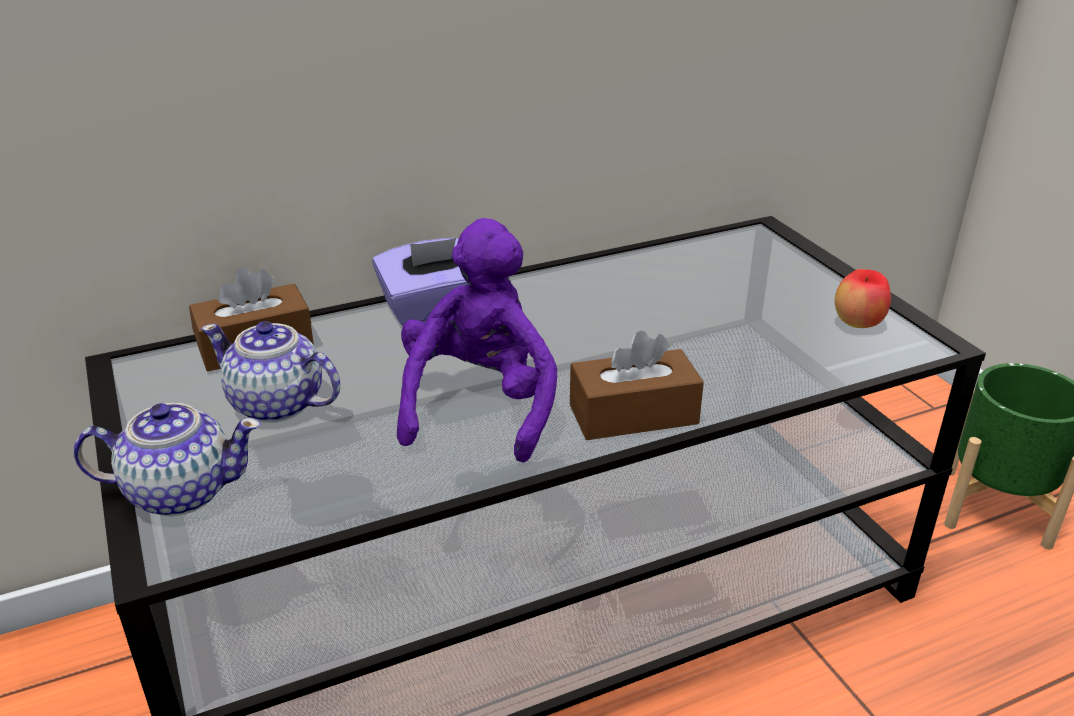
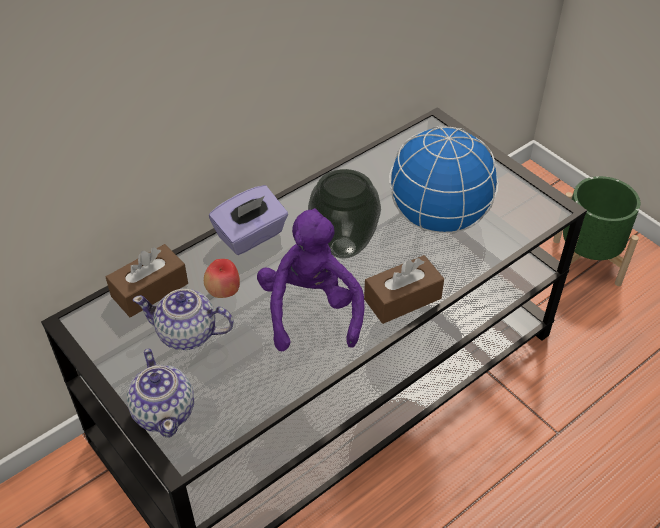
camera: 15 degrees left, 15 degrees up
teapot [74,403,261,516] -> teapot turned 90 degrees clockwise [127,349,194,438]
apple [835,269,891,328] -> apple moved to [204,259,240,298]
none -> vase [308,169,381,259]
none -> globe [389,126,499,234]

